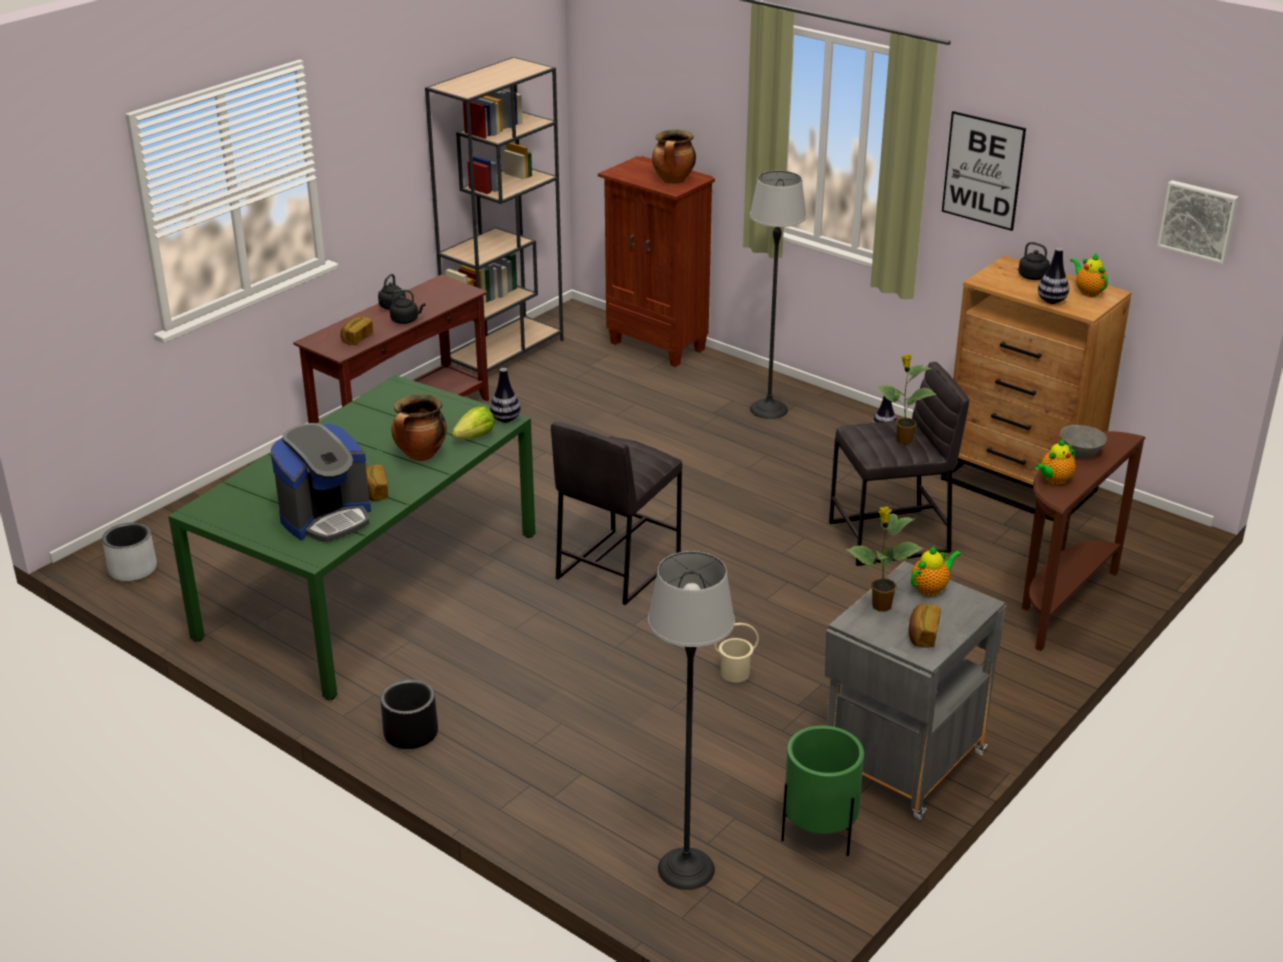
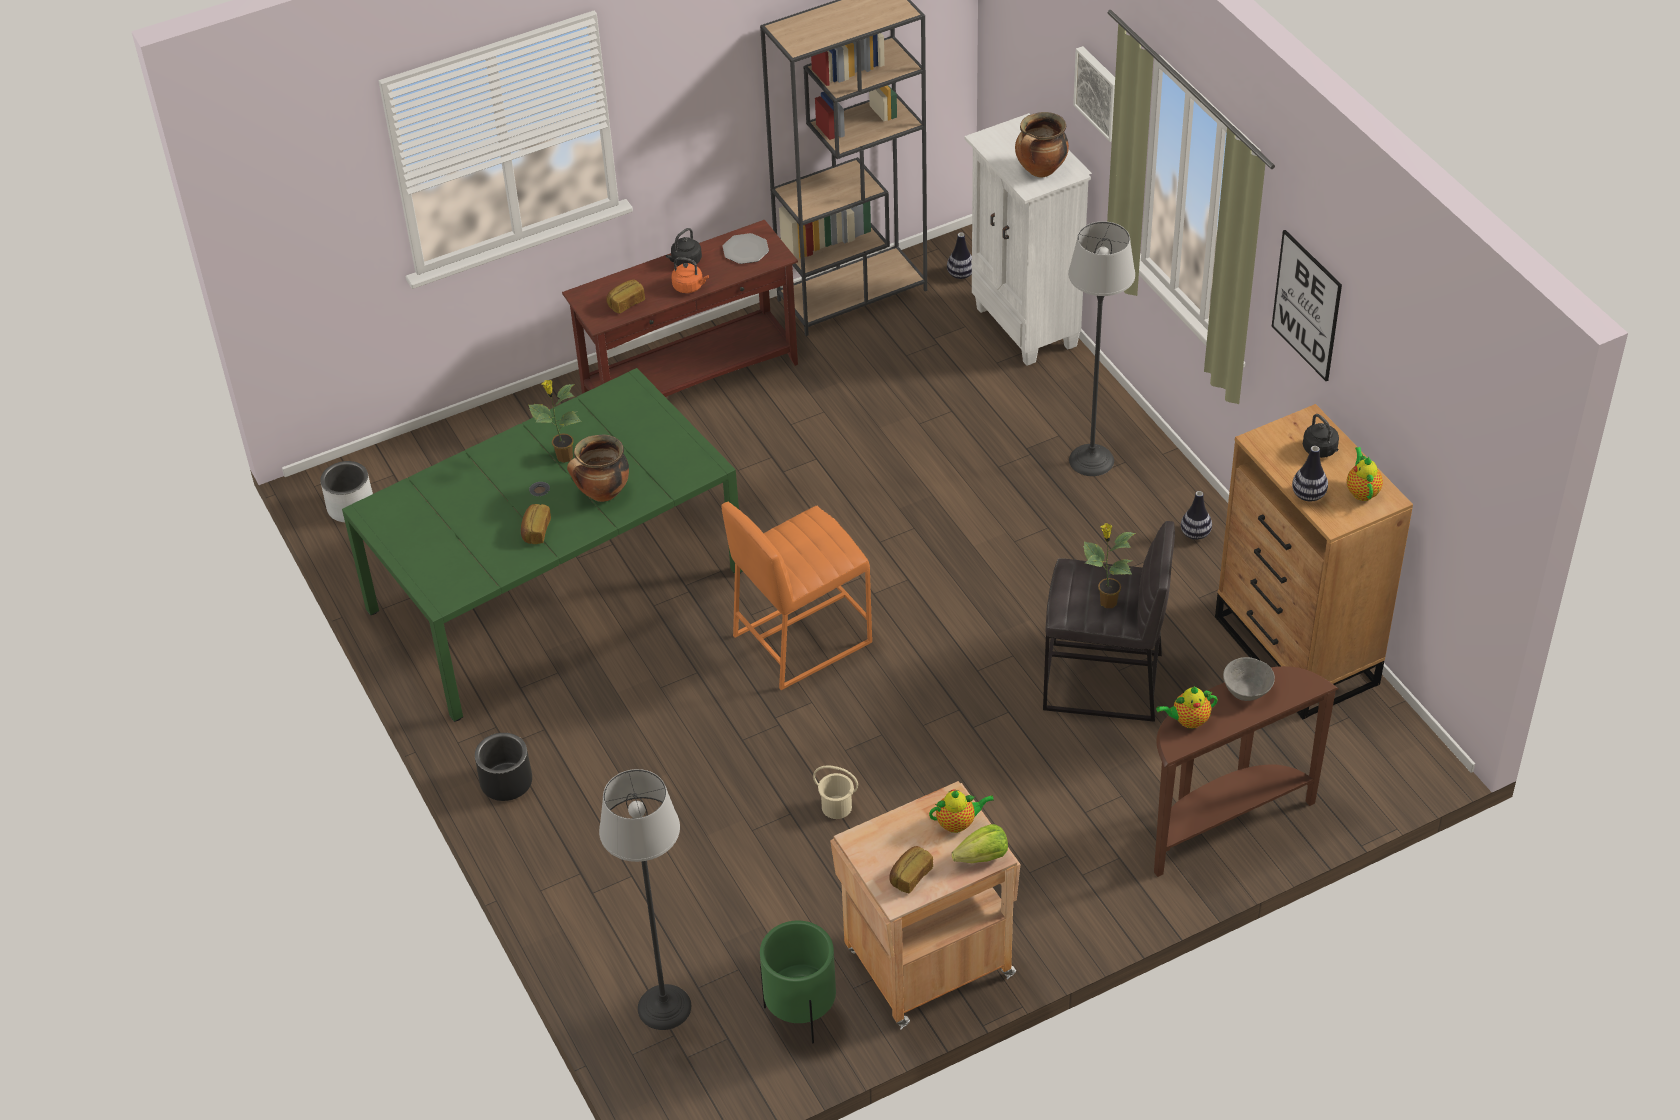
camera: 25 degrees right, 15 degrees up
coffee machine [271,423,371,542] -> none
black kettle [390,290,425,324] -> orange kettle [671,257,709,293]
lettuce [452,406,495,439] -> lettuce moved to [952,824,1008,863]
vase [490,368,521,423] -> vase moved to [947,233,972,279]
grey stool [551,421,682,605] -> orange stool [721,502,872,690]
brown cabinet [598,156,715,367] -> white cabinet [965,113,1092,366]
grey cart [825,561,1006,820] -> brown cart [830,781,1020,1029]
potted plant [846,506,923,612] -> potted plant moved to [528,380,582,463]
picture [1157,180,1239,264] -> picture moved to [1073,46,1115,142]
none -> plate [723,233,769,264]

